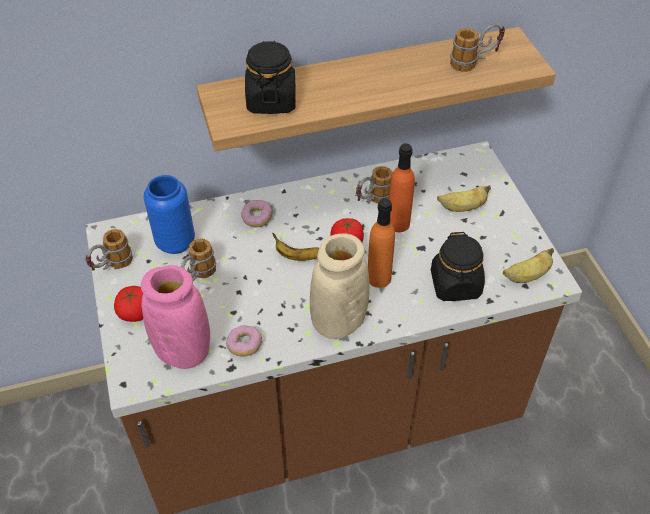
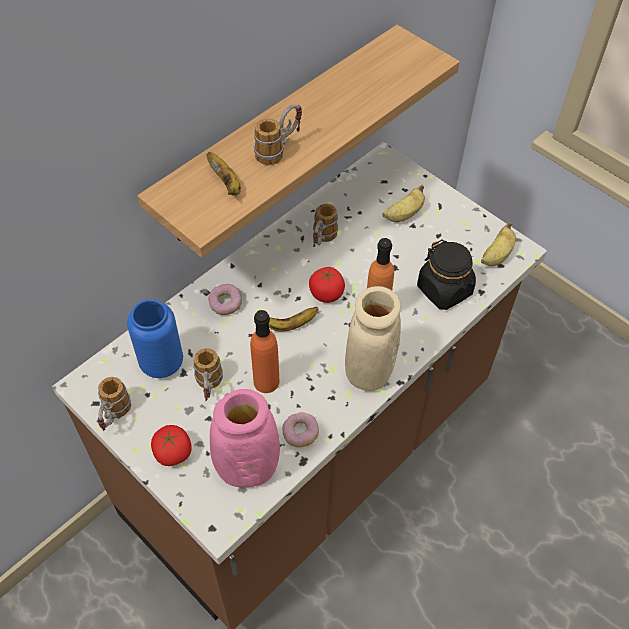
camera: 30 degrees left, 5 degrees up
black jar [245,41,295,114] -> banana [207,152,241,196]
orange bottle [389,143,415,232] -> orange bottle moved to [250,310,279,393]
mug [450,23,505,72] -> mug moved to [254,104,302,165]

